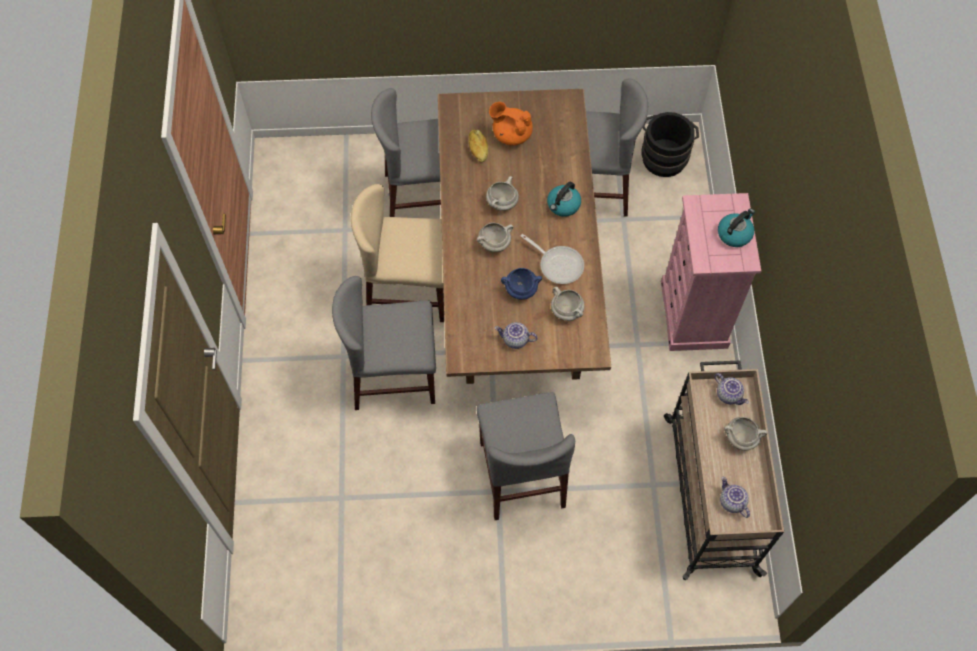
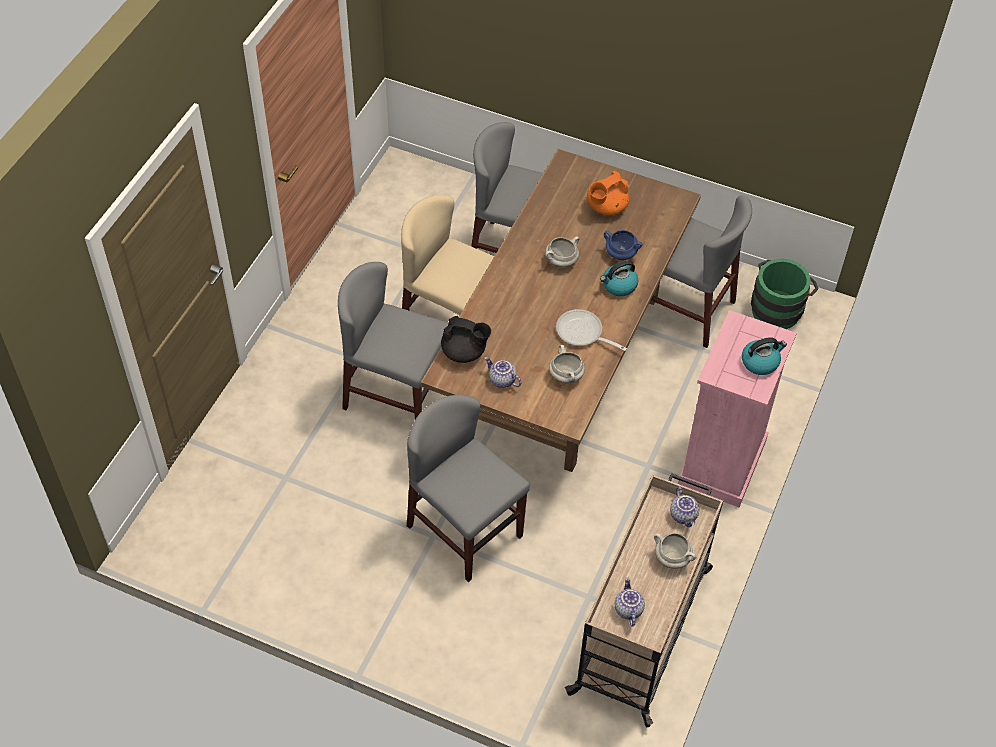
camera: 25 degrees right, 10 degrees down
bread [469,130,488,163] -> none
white cooking pot [477,222,513,252] -> none
grey chair [477,392,575,520] -> grey chair turned 120 degrees clockwise [407,395,530,582]
orange teapot [489,102,533,146] -> orange teapot turned 90 degrees counterclockwise [587,171,629,215]
blue cooking pot [501,268,542,300] -> blue cooking pot moved to [604,230,642,260]
frying pan [521,234,584,284] -> frying pan turned 150 degrees clockwise [556,309,627,351]
black bucket [642,112,699,177] -> green bucket [751,259,818,329]
none -> black teapot [441,316,491,363]

